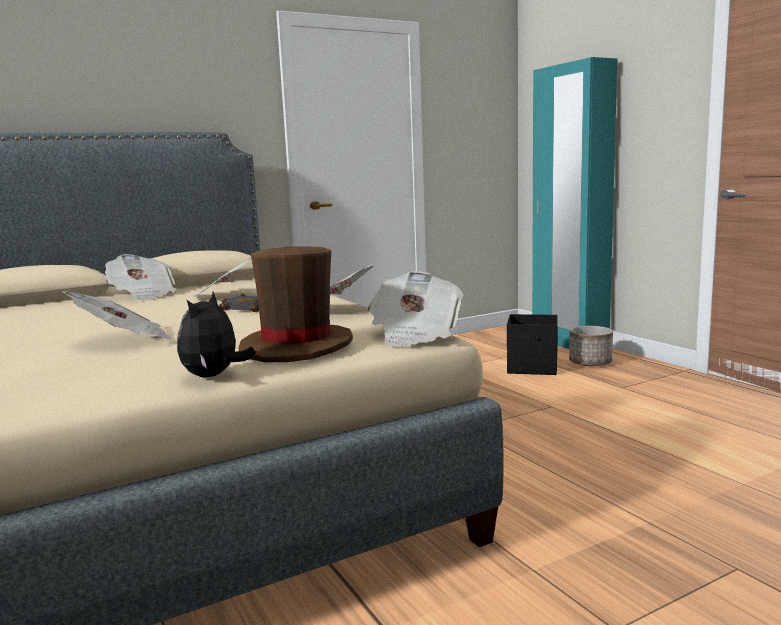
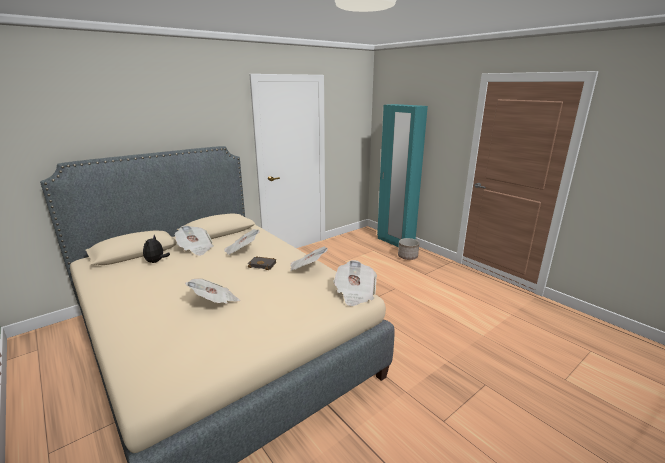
camera: 10 degrees left, 10 degrees up
plush toy [177,292,256,377] -> plush toy moved to [143,235,170,263]
brown hat [238,246,353,362] -> none
black storage box [507,314,558,375] -> none

